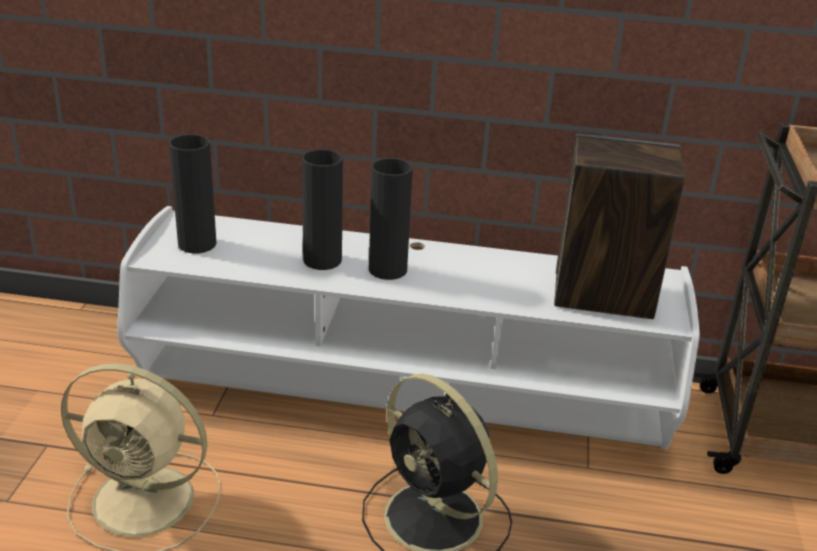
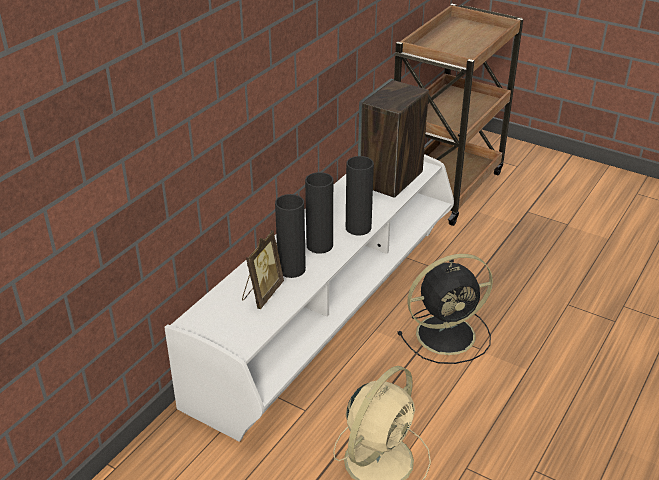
camera: 65 degrees left, 5 degrees up
black vase [169,134,217,253] -> black vase moved to [346,156,374,236]
none -> picture frame [242,230,284,309]

